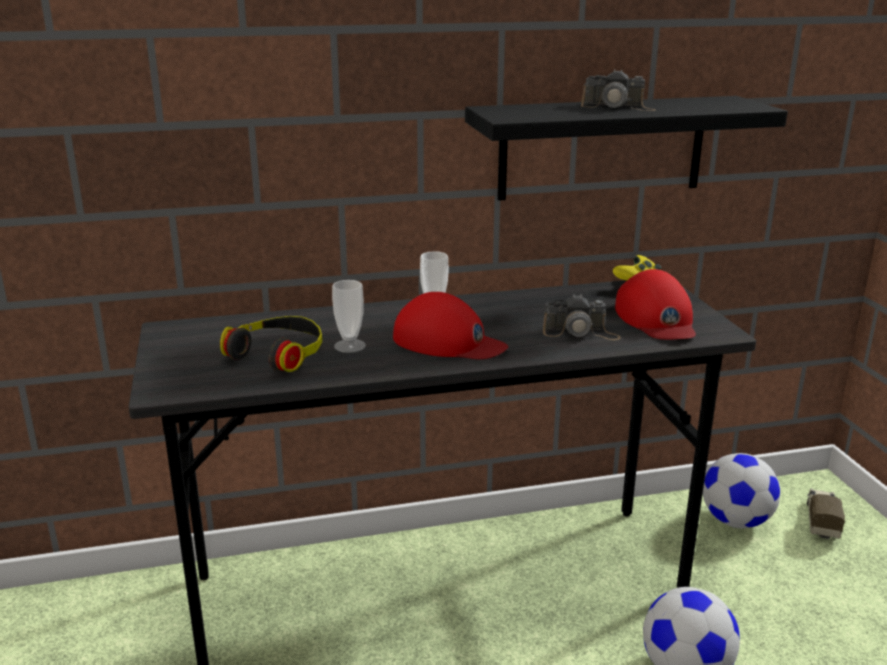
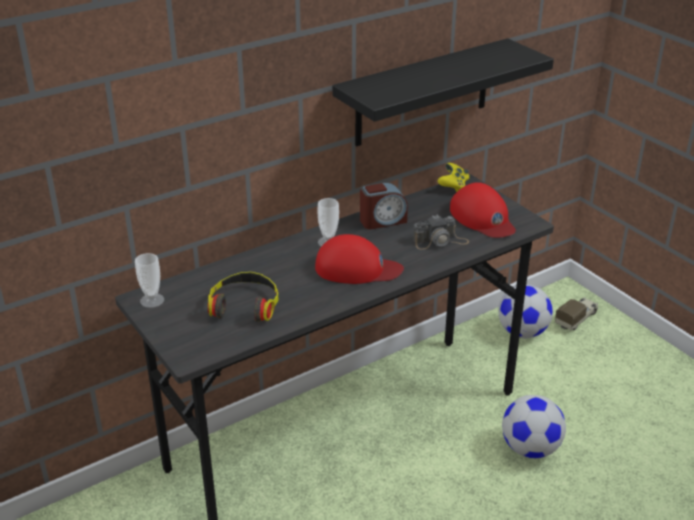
camera: 20 degrees left, 10 degrees up
cup [332,280,366,353] -> cup moved to [135,253,164,308]
camera [581,70,656,111] -> none
toy truck [807,488,845,540] -> toy truck turned 45 degrees clockwise [555,297,598,331]
none -> alarm clock [360,182,408,229]

